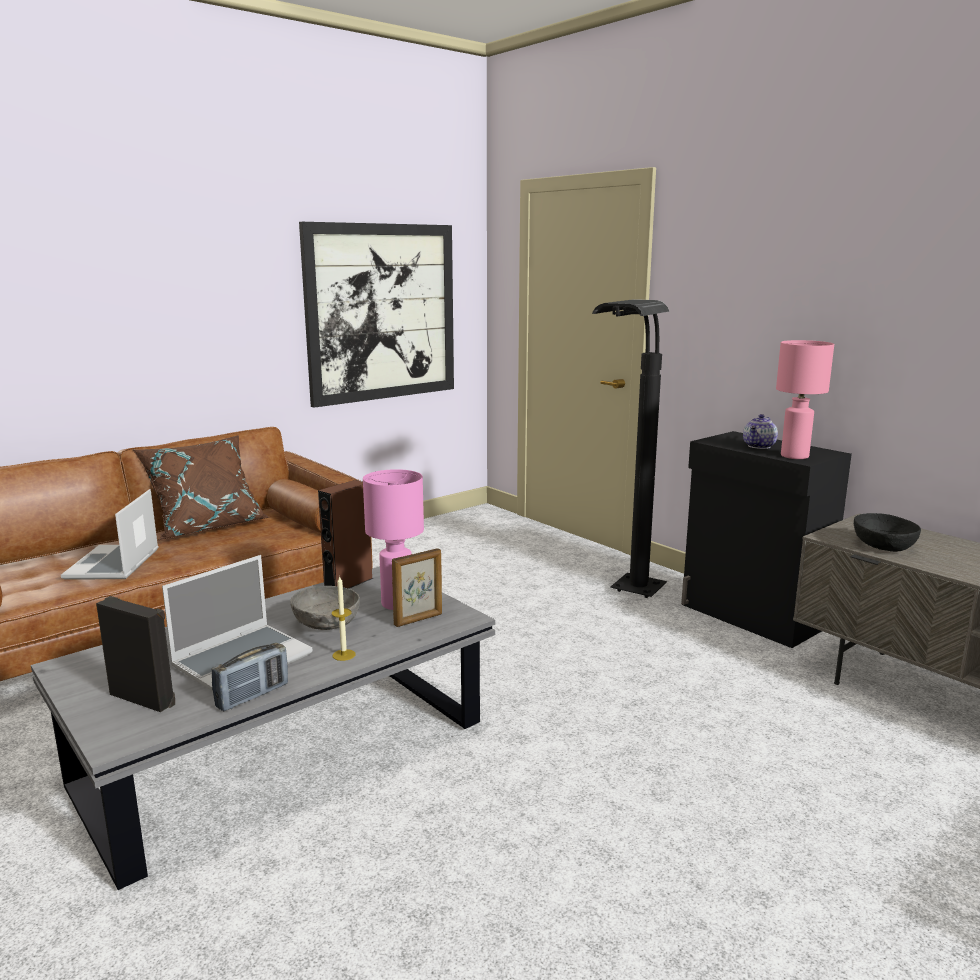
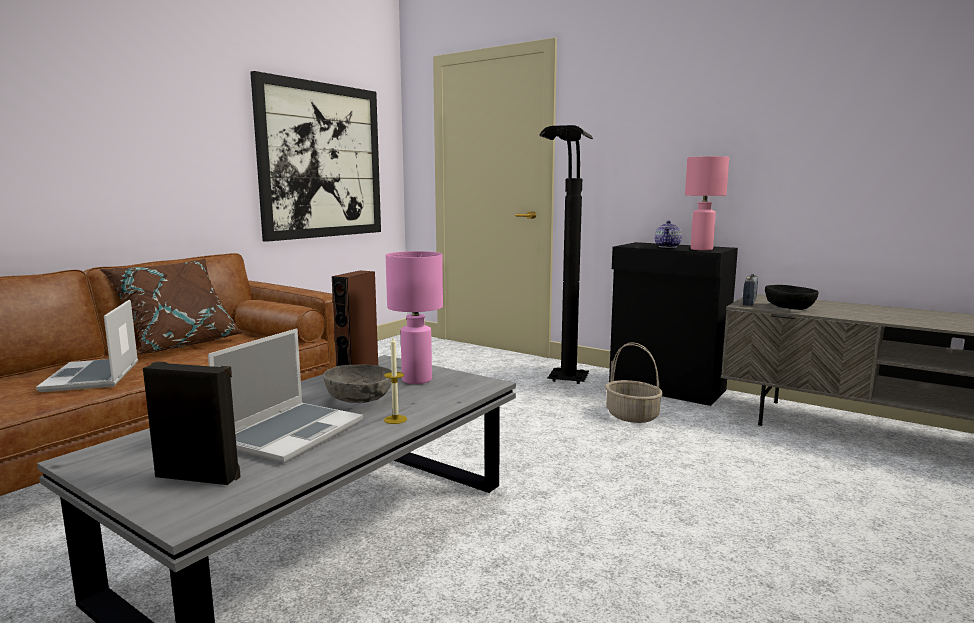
camera: 15 degrees left, 5 degrees down
radio [212,643,288,711] -> radio moved to [743,274,758,306]
picture frame [392,548,442,627] -> none
none -> basket [605,342,663,423]

